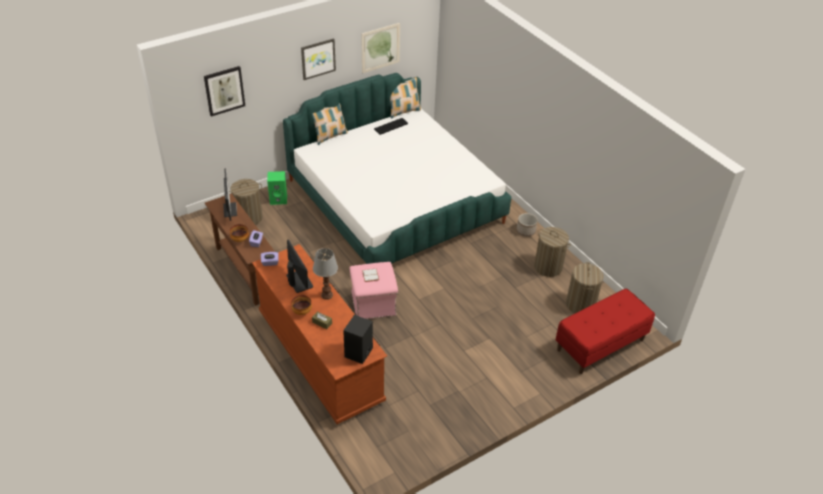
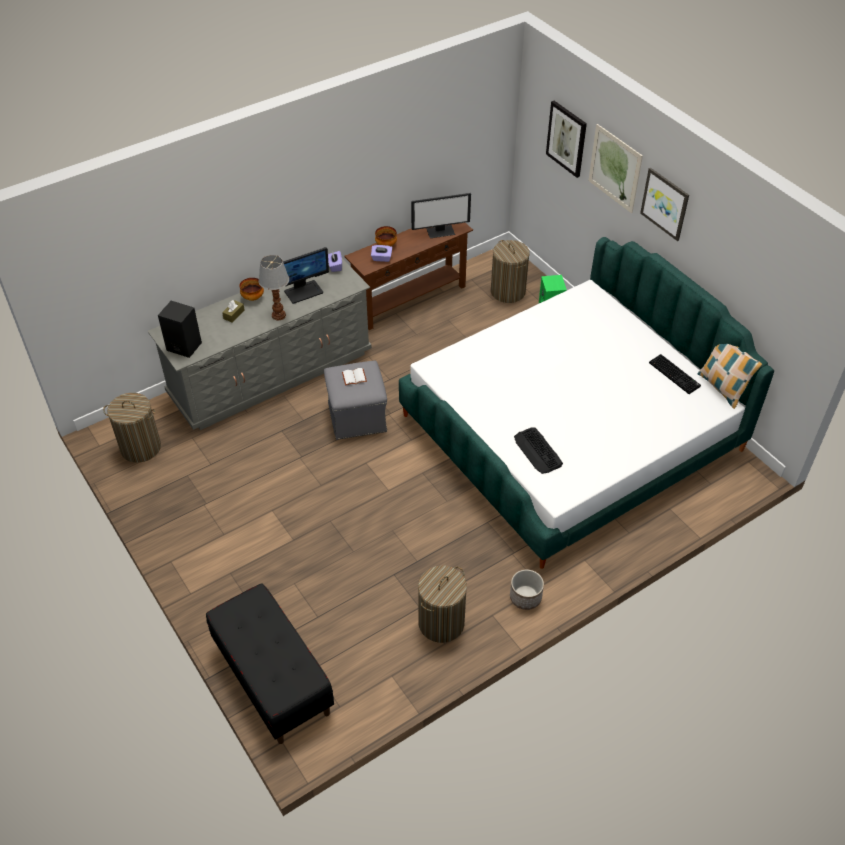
camera: 90 degrees right, 5 degrees up
brown dresser [252,244,387,424] -> grey dresser [148,258,372,430]
pillow [312,103,348,145] -> none
pink ottoman [350,262,398,319] -> grey ottoman [324,361,387,440]
picture [361,23,400,73] -> picture moved to [588,124,643,213]
red bench [556,288,655,374] -> black bench [206,583,334,744]
laundry basket [566,262,604,313] -> laundry basket moved to [103,393,161,462]
none -> keyboard [514,427,563,474]

